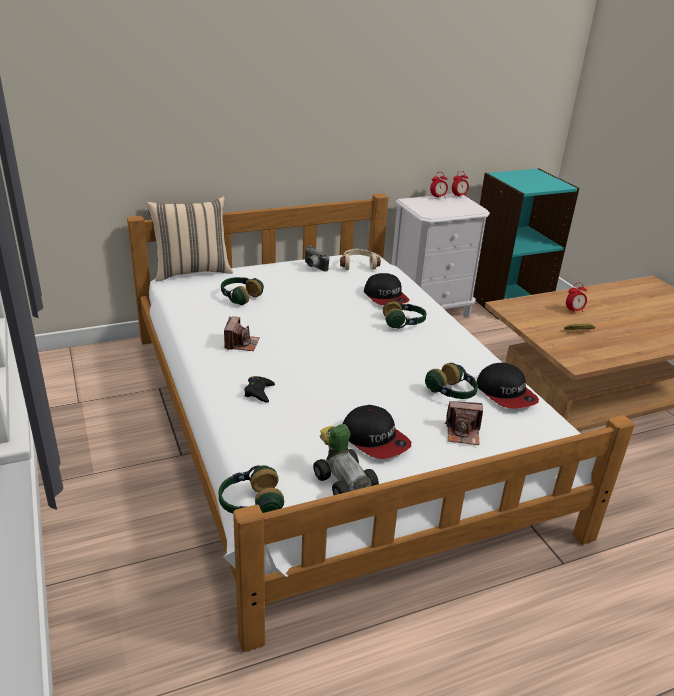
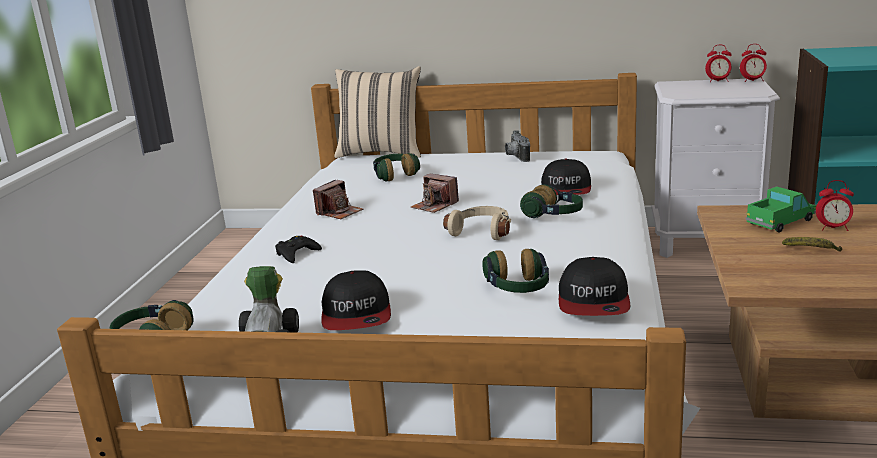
camera: 35 degrees right, 10 degrees down
beige headphones [340,249,381,270] -> beige headphones moved to [443,206,511,240]
camera [445,401,483,445] -> camera moved to [411,173,459,213]
none -> toy truck [746,186,816,232]

